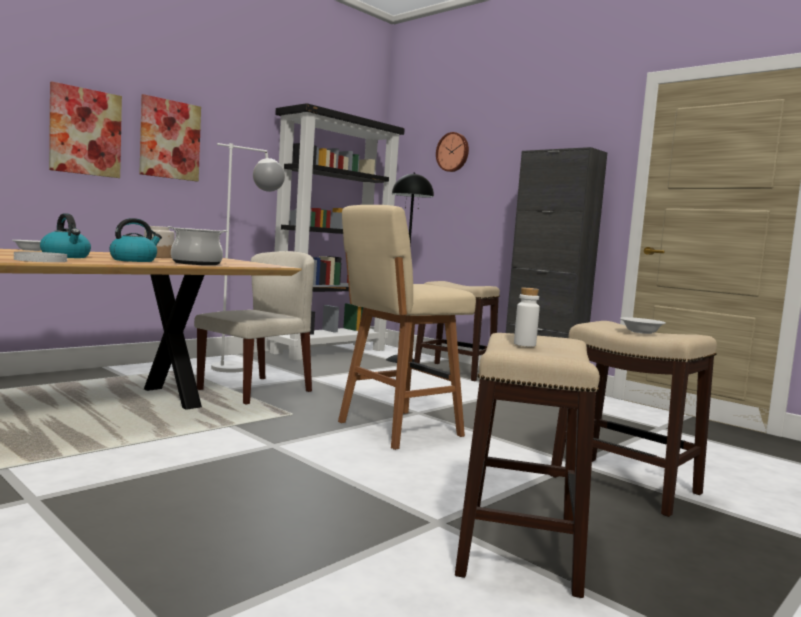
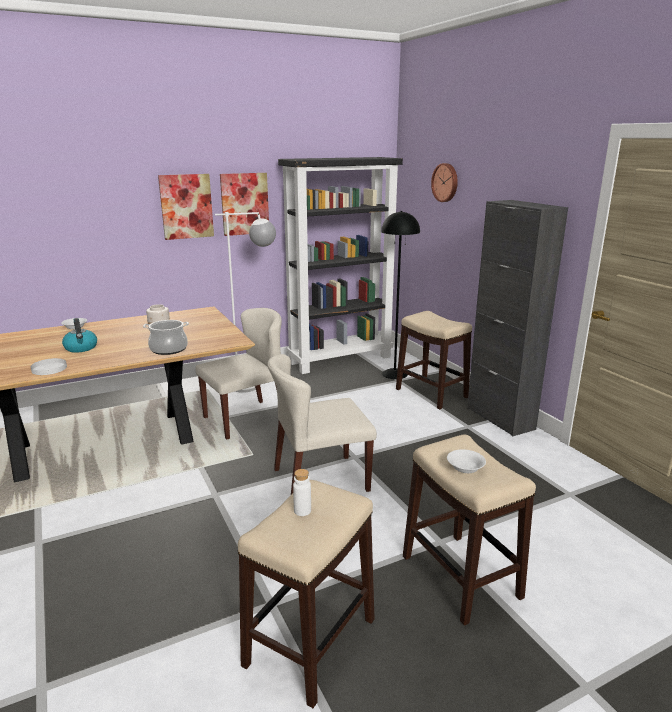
camera: 20 degrees right, 15 degrees up
picture [49,81,122,178] -> picture moved to [220,173,269,236]
kettle [109,218,162,262] -> none
beige stool [338,205,476,450] -> beige chair [268,354,377,494]

